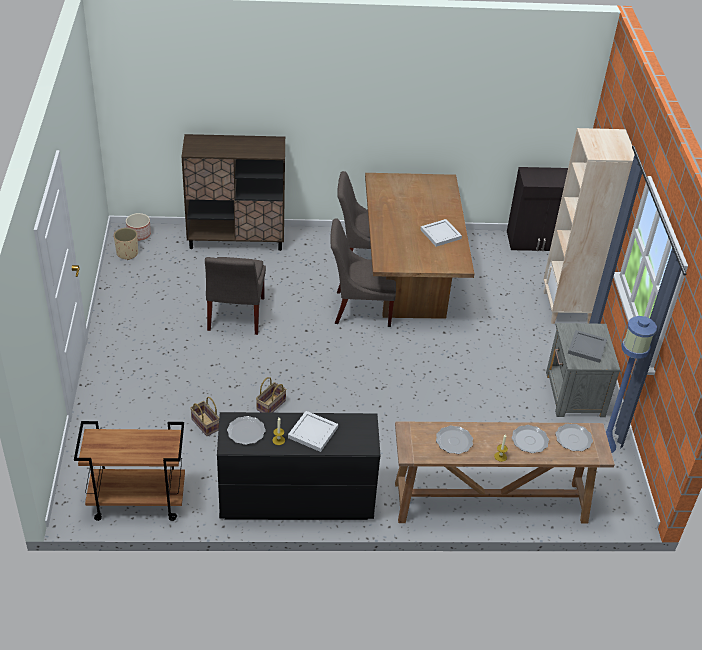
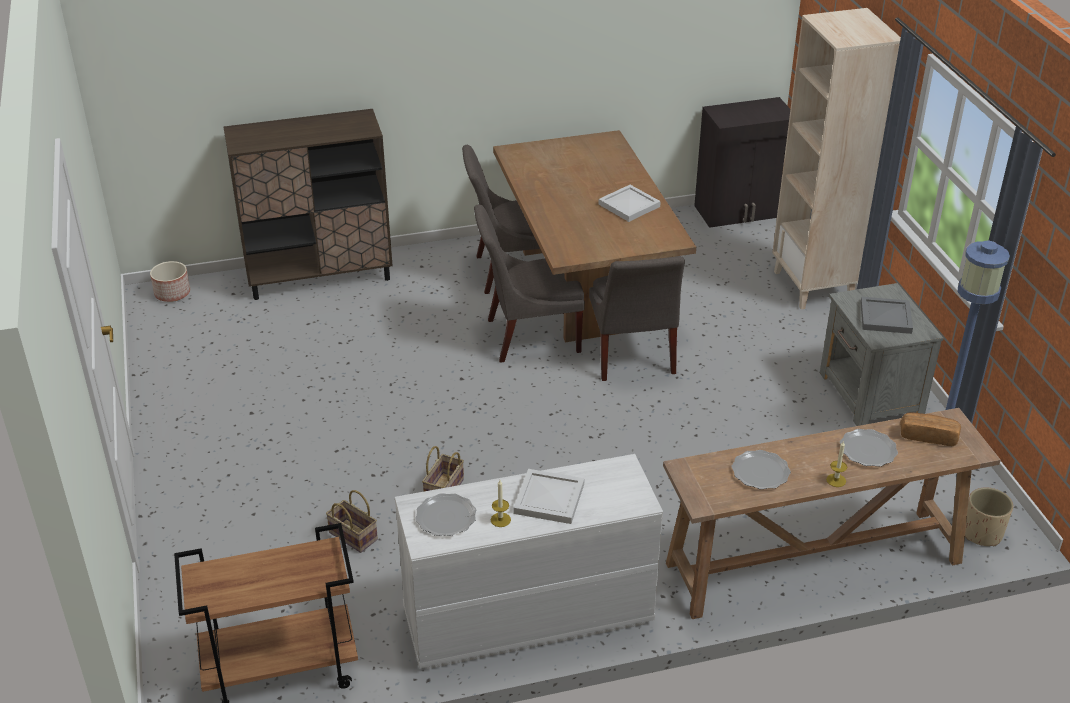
camera: 10 degrees left, 5 degrees down
beige planter [114,228,138,260] -> beige planter moved to [965,487,1013,547]
grey chair [205,257,266,335] -> grey chair moved to [589,256,685,381]
black dresser [217,412,381,520] -> white dresser [395,454,663,669]
plate [555,424,593,451] -> bread [900,413,961,446]

